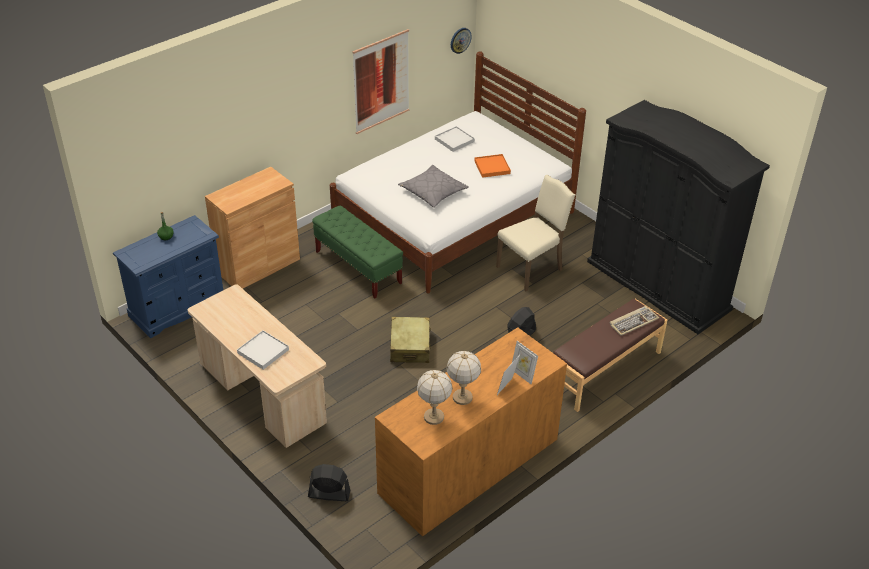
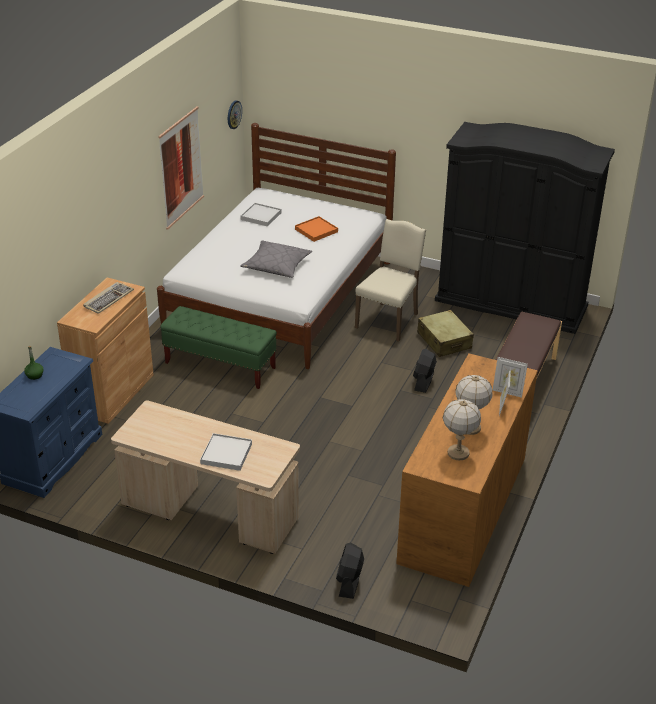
camera: 25 degrees left, 5 degrees down
black fan [308,464,350,501] -> black fan turned 60 degrees counterclockwise [336,542,364,599]
beige suitcase [390,317,431,363] -> beige suitcase moved to [417,310,474,357]
keyboard [610,306,659,336] -> keyboard moved to [83,282,134,314]

